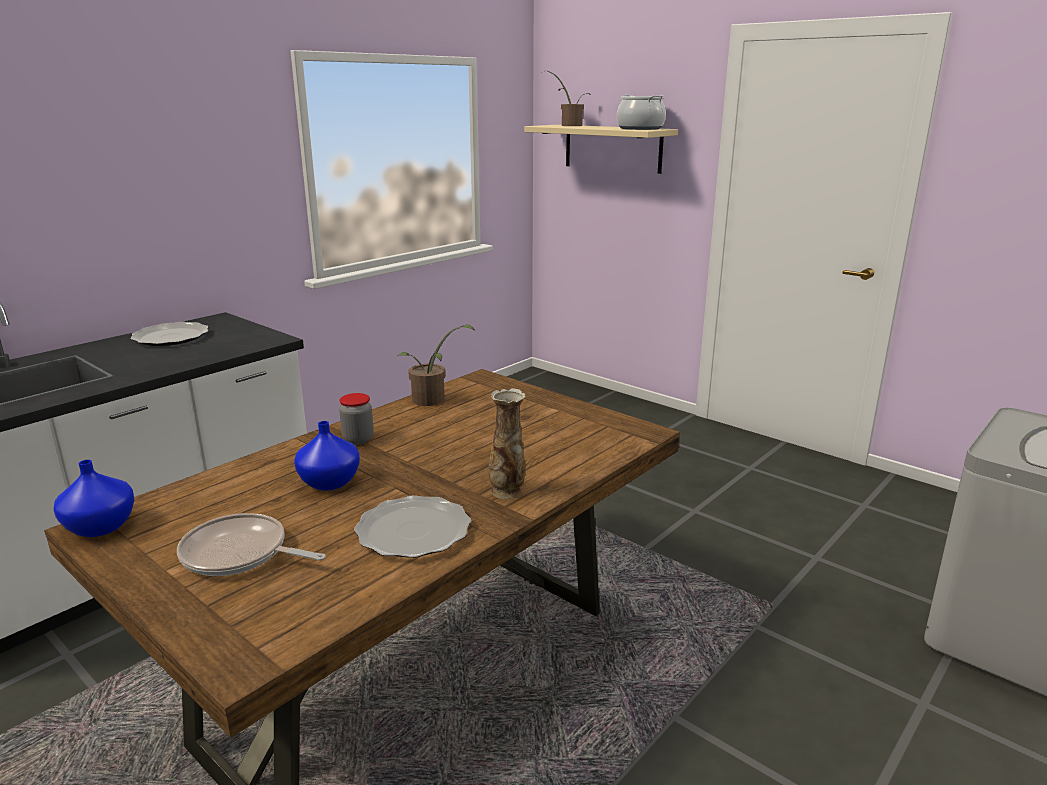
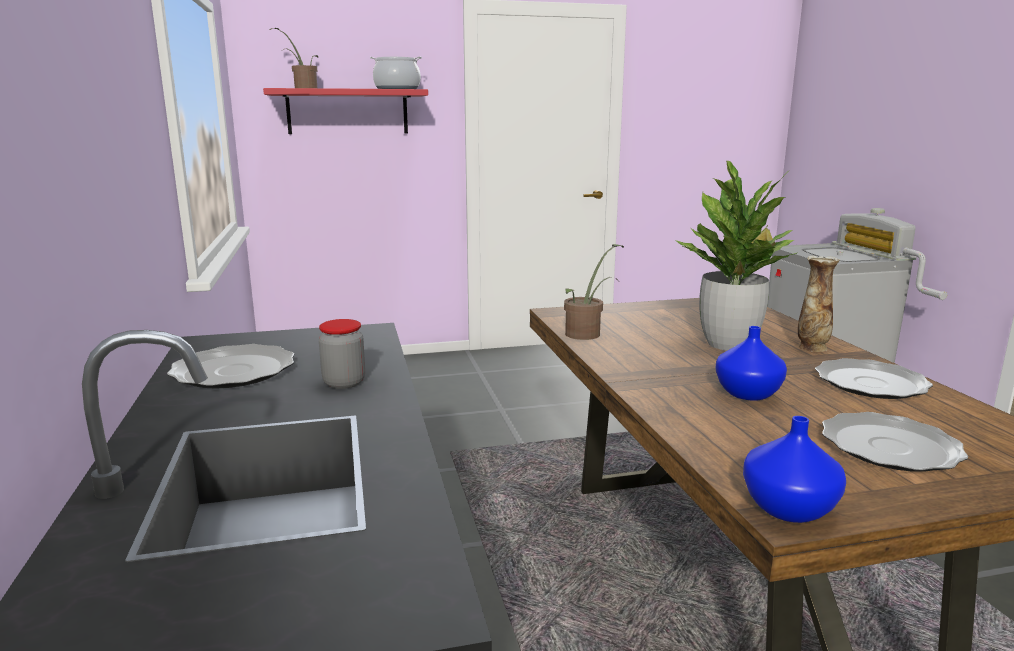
camera: 55 degrees left, 5 degrees down
frying pan [177,513,326,576] -> plate [822,412,968,472]
jar [339,393,374,445] -> jar moved to [319,319,365,389]
beige shelf [524,125,678,174] -> red shelf [263,88,428,134]
none -> potted plant [674,161,798,350]

